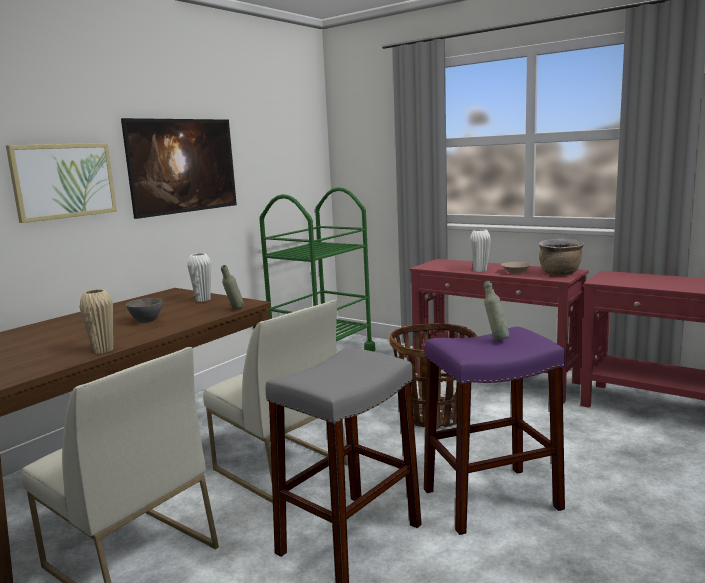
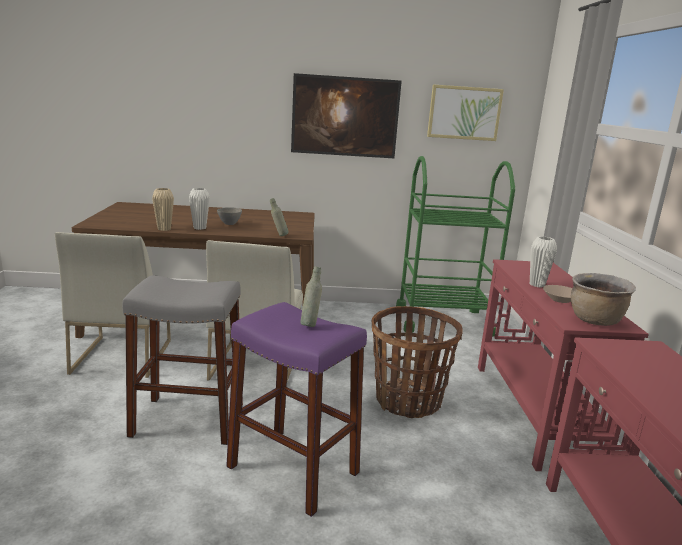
camera: 50 degrees right, 5 degrees up
picture [6,143,117,223] -> picture moved to [427,85,504,141]
white vase [187,253,212,302] -> white vase moved to [189,188,210,230]

